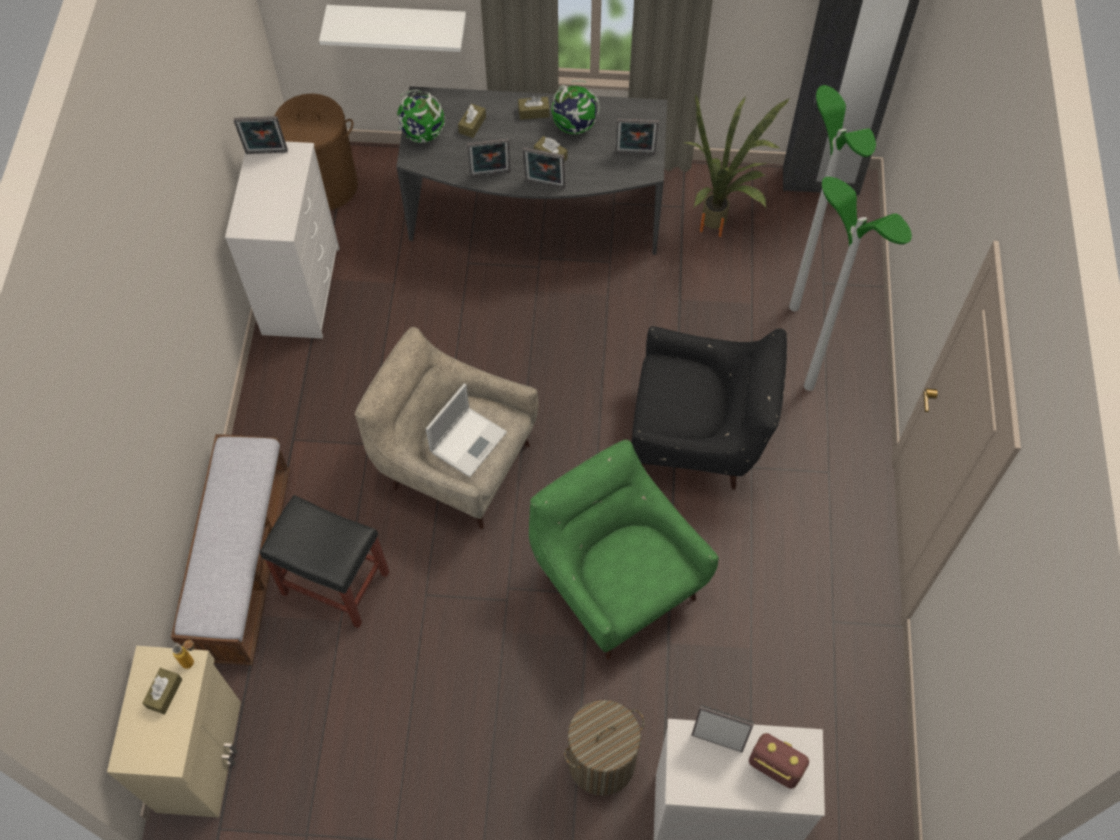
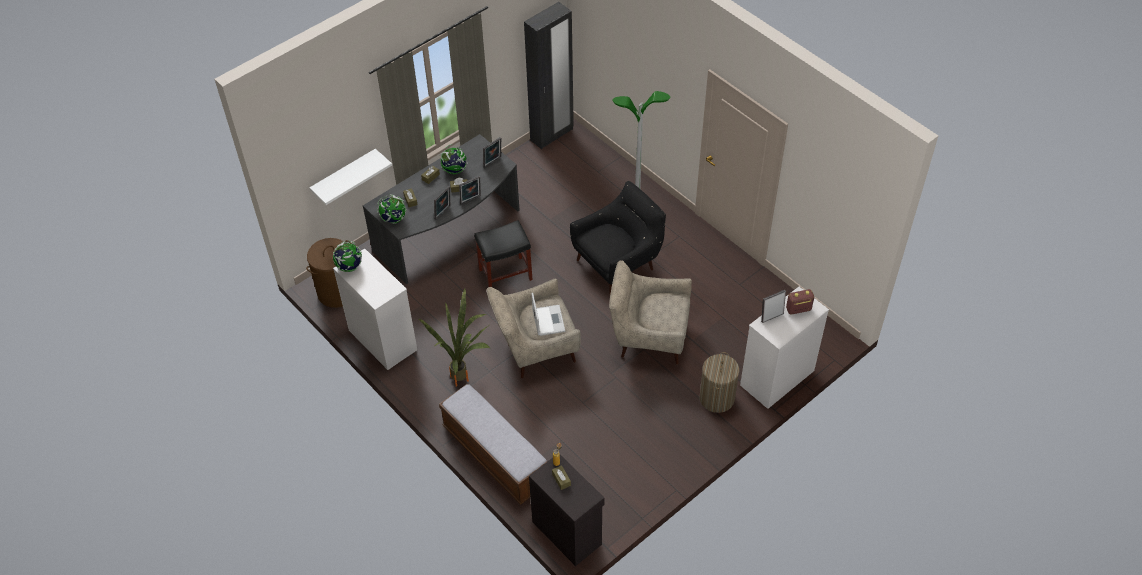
camera: 45 degrees left, 10 degrees down
beige cabinet [107,646,241,818] -> black cabinet [529,455,605,566]
picture frame [234,116,288,154] -> globe [333,241,362,272]
black stool [260,495,389,628] -> black stool moved to [474,220,533,287]
green armchair [529,440,719,660] -> beige armchair [609,260,692,364]
potted plant [683,94,791,237] -> potted plant moved to [419,287,491,387]
floor lamp [789,85,876,311] -> none

